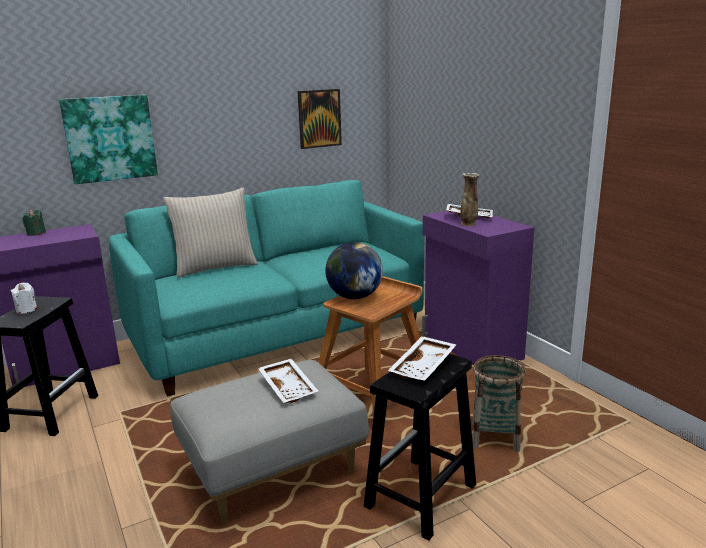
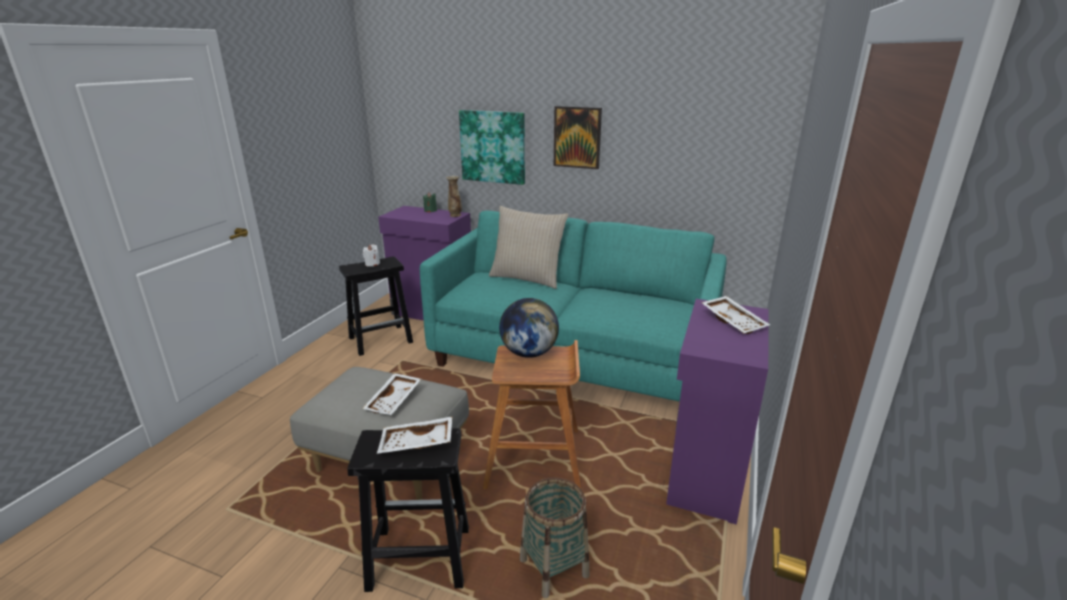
camera: 50 degrees right, 5 degrees up
picture [298,89,342,149] -> picture moved to [554,106,602,169]
vase [460,173,480,226] -> vase moved to [446,176,462,217]

